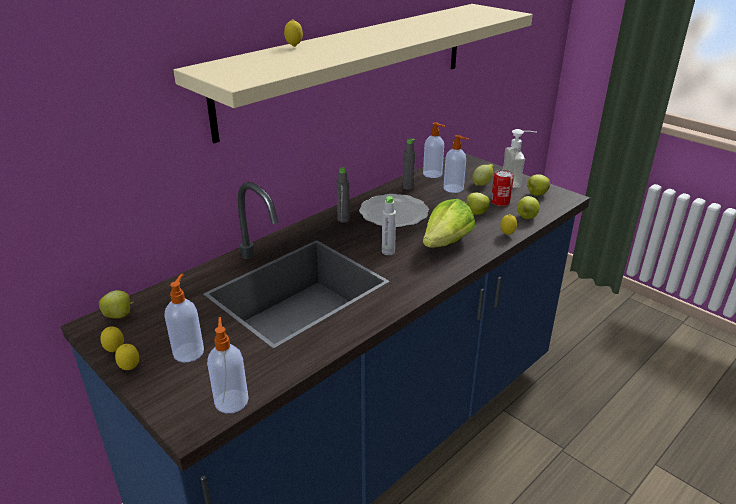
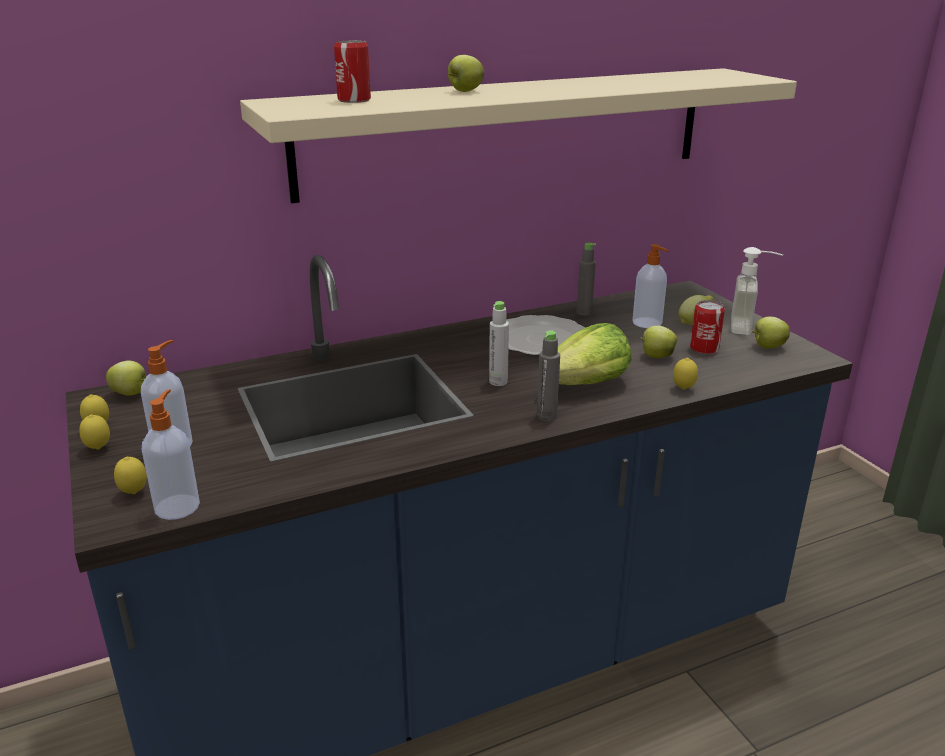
camera: 20 degrees right, 5 degrees down
lemon [284,20,303,47] -> lemon moved to [114,457,147,494]
grey bottle [337,167,350,223] -> grey bottle moved to [537,330,560,422]
soap dispenser [423,122,446,178] -> none
apple [517,196,540,219] -> apple moved to [448,55,484,92]
none -> can [334,40,371,103]

